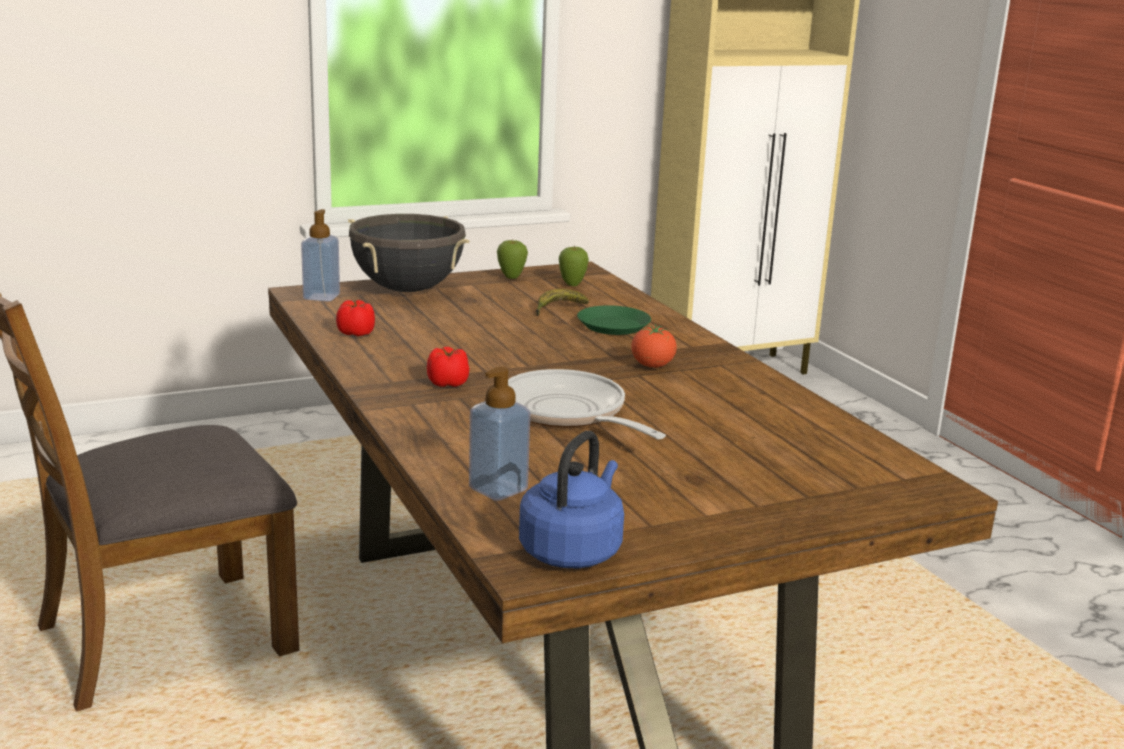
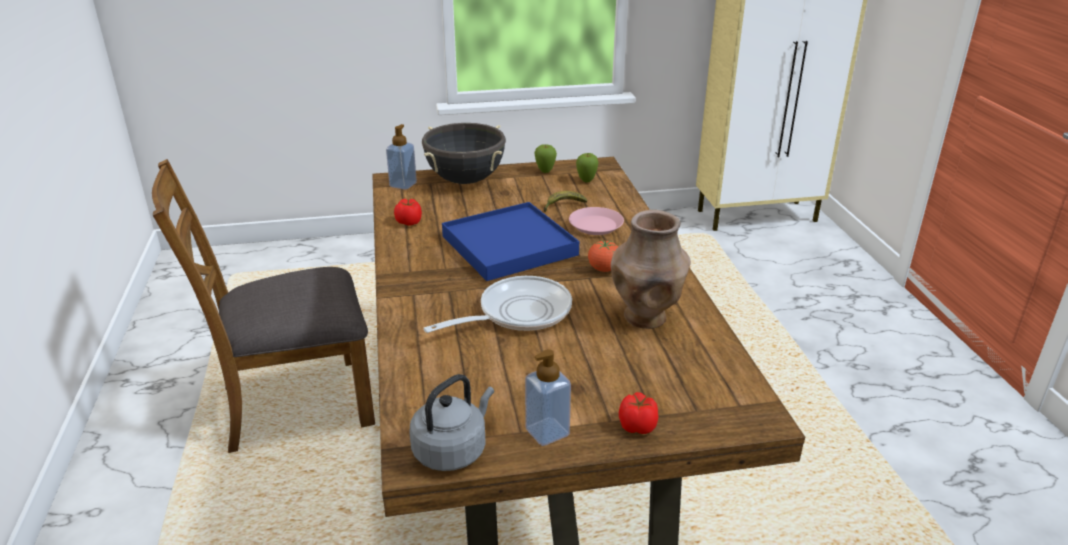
camera: 15 degrees right, 10 degrees up
tomato [427,347,469,387] -> tomato moved to [619,392,658,434]
soap dispenser [469,367,530,501] -> soap dispenser moved to [525,349,571,446]
frying pan [508,369,666,439] -> frying pan turned 75 degrees clockwise [423,276,572,333]
blue kettle [519,431,624,568] -> grey kettle [409,374,494,471]
green plate [577,305,651,335] -> pink plate [569,207,624,235]
none -> blue tray [442,202,579,281]
none -> brown vase [611,210,691,329]

